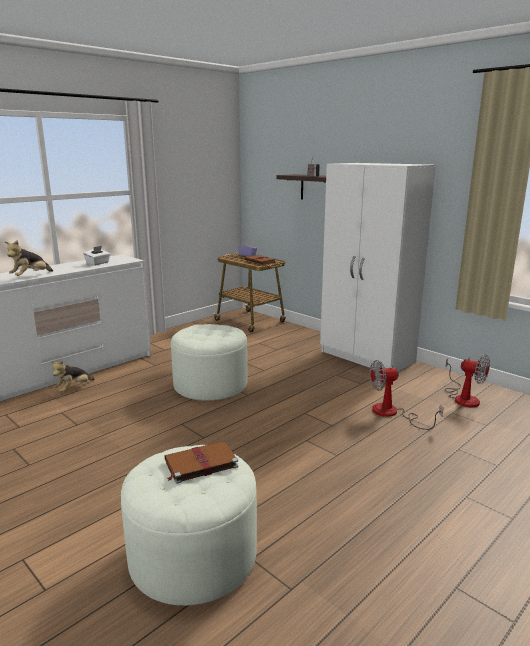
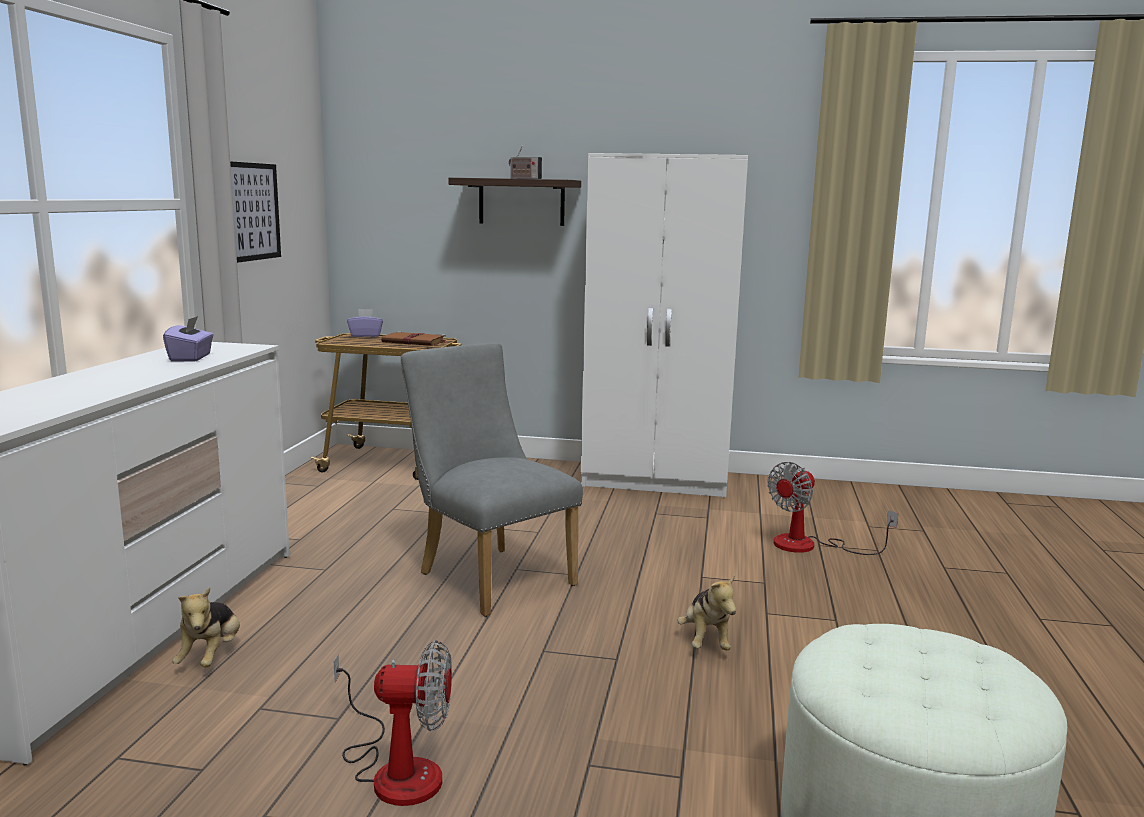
camera: 35 degrees left, 5 degrees down
plush toy [5,240,53,276] -> plush toy moved to [677,575,736,650]
white tissue box [84,246,110,266] -> purple tissue box [163,316,214,361]
brown book [165,441,239,484] -> none
white ottoman [171,324,248,401] -> grey chair [401,343,583,617]
fan [445,355,490,407] -> fan moved to [334,640,452,806]
none -> picture [230,161,281,263]

